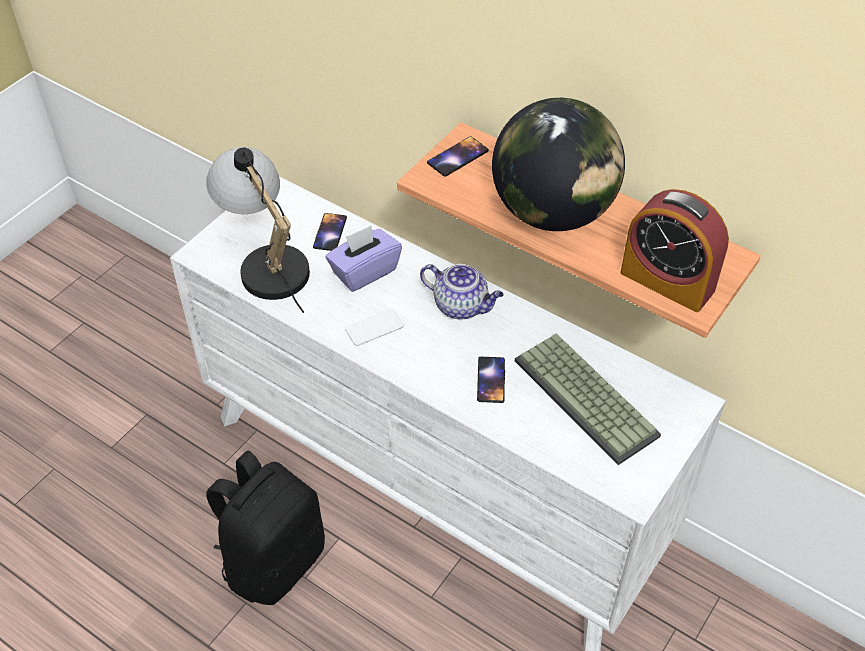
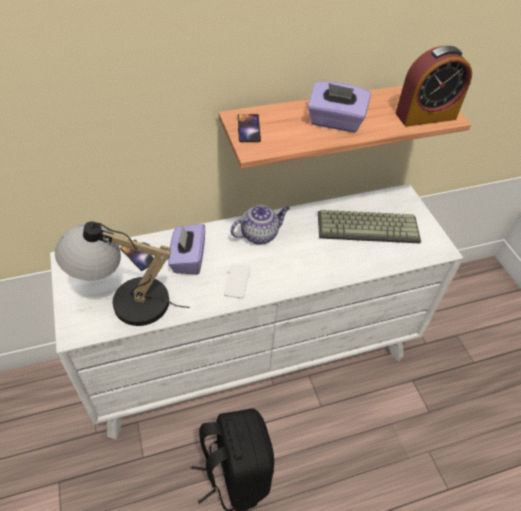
camera: 55 degrees left, 0 degrees up
phone [477,357,505,403] -> none
globe [492,98,625,231] -> purple tissue box [308,81,371,132]

